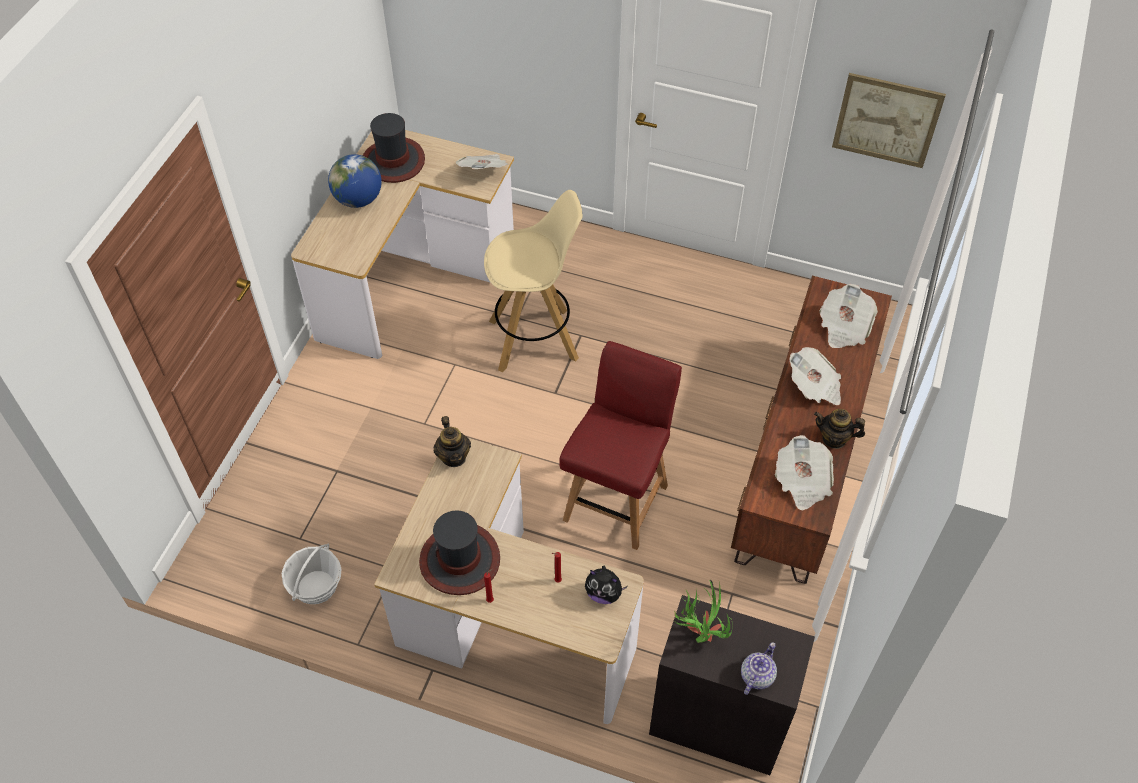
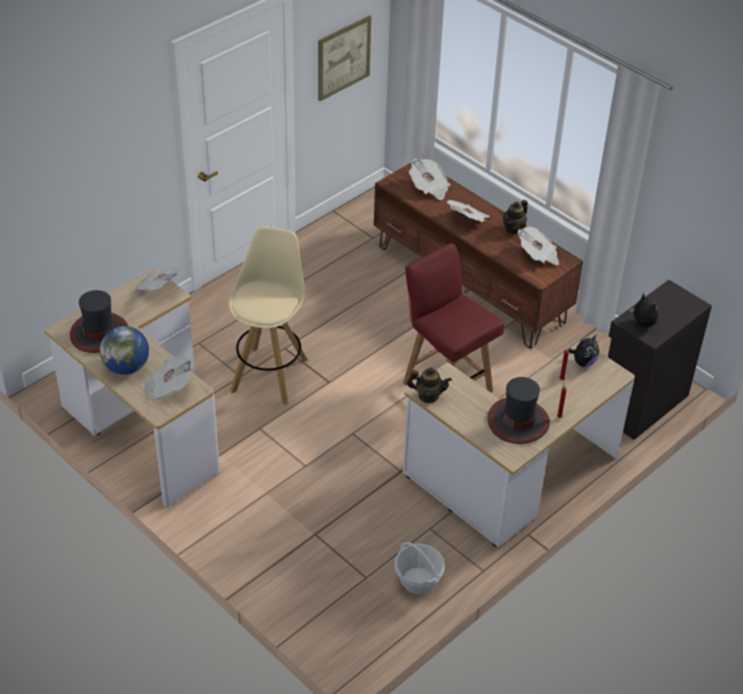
camera: 65 degrees left, 10 degrees down
potted plant [674,580,733,643] -> plush toy [629,292,658,328]
teapot [741,642,777,695] -> none
none -> newspaper [141,355,193,402]

